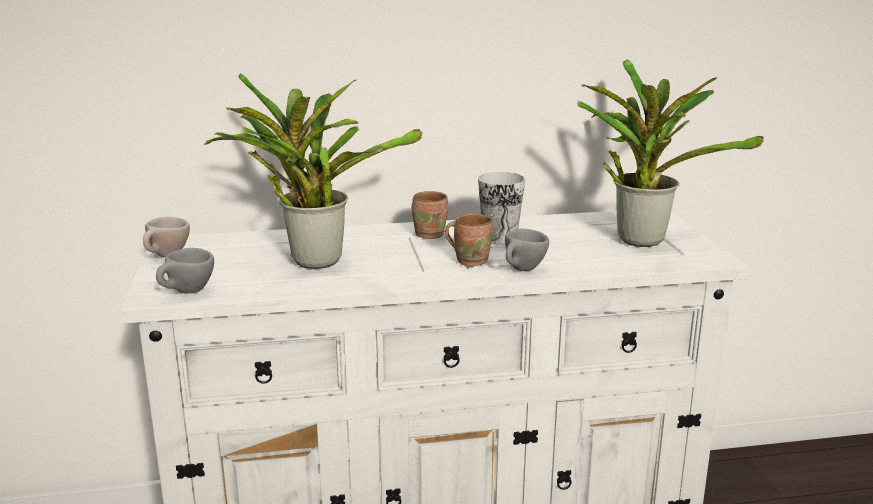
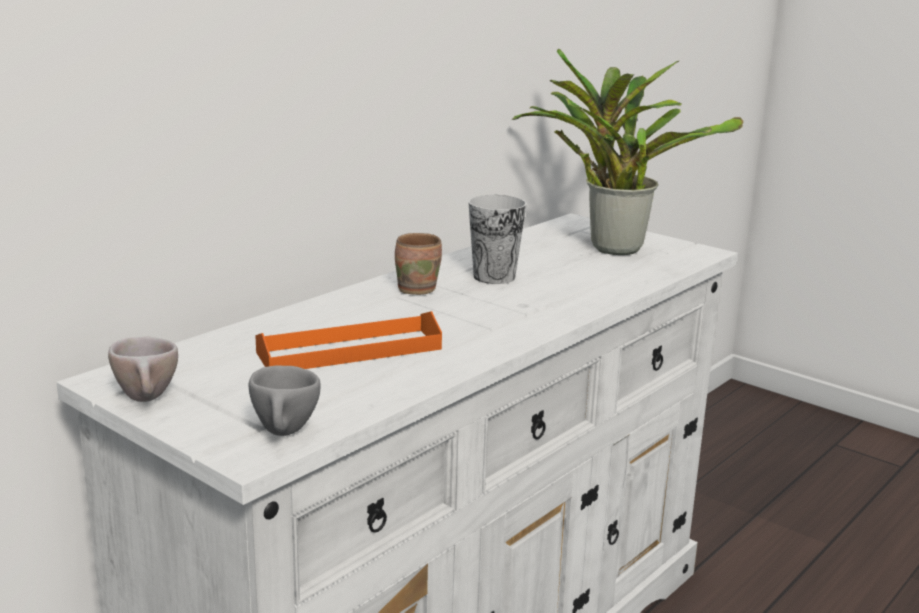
camera: 40 degrees left, 0 degrees up
potted plant [204,74,422,269] -> orange tray [255,311,442,369]
brown mug [445,213,493,267] -> none
grey cup [505,229,549,271] -> none

